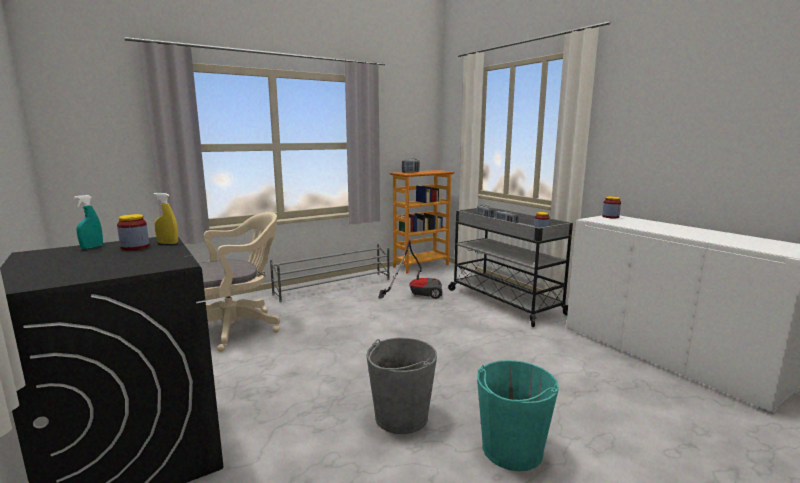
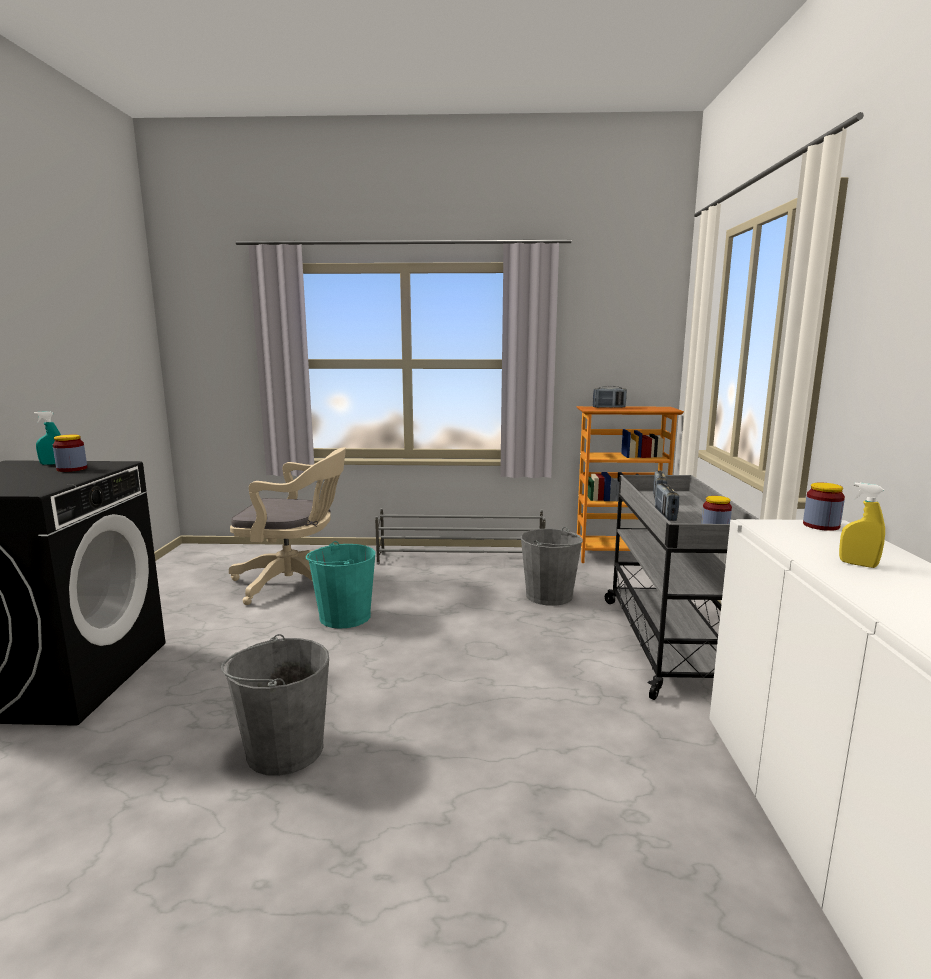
camera: 35 degrees right, 0 degrees up
yellow spray bottle [153,193,178,244] -> yellow spray bottle moved to [839,483,885,568]
vacuum cleaner [378,240,442,299] -> grey bucket [521,527,583,606]
turquoise bucket [477,360,559,471] -> turquoise bucket moved to [306,541,375,629]

